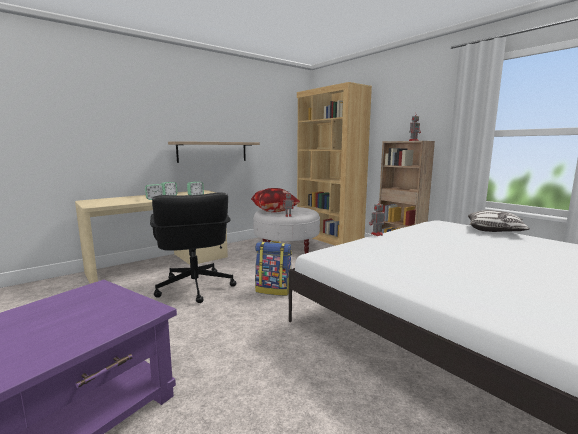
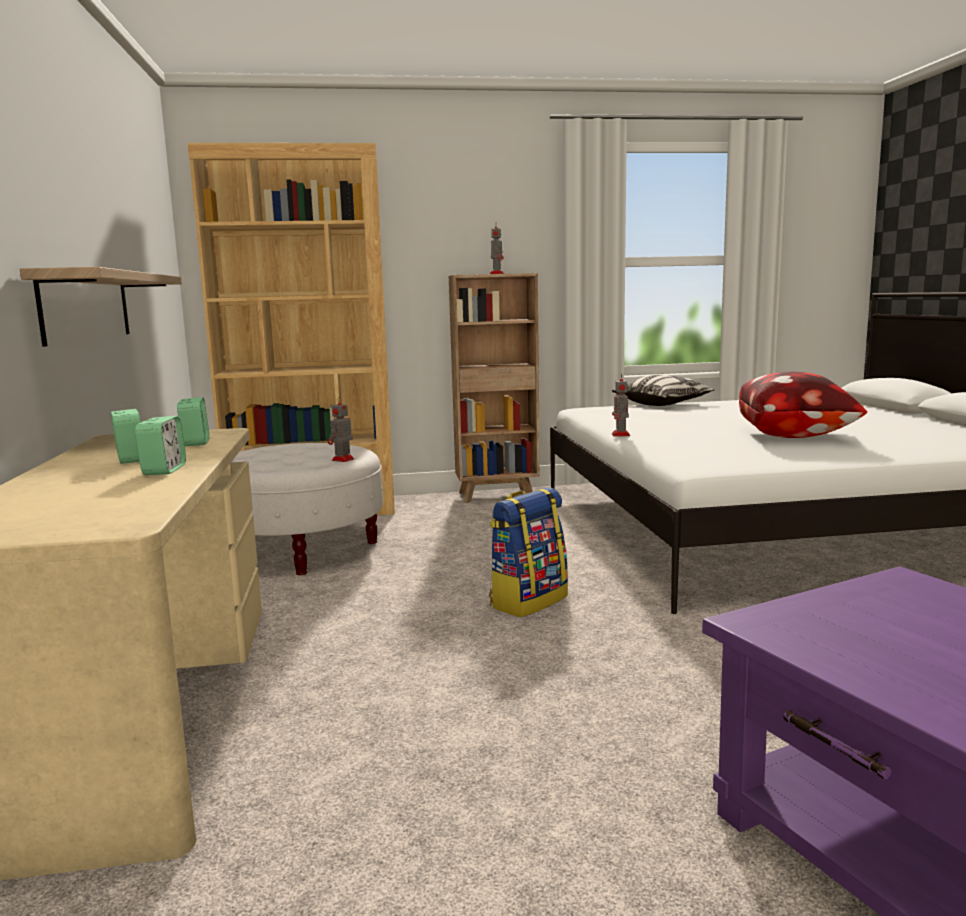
camera: 60 degrees left, 0 degrees up
black office chair [150,192,236,303] -> none
pillow [251,188,300,212] -> pillow moved to [739,372,867,438]

